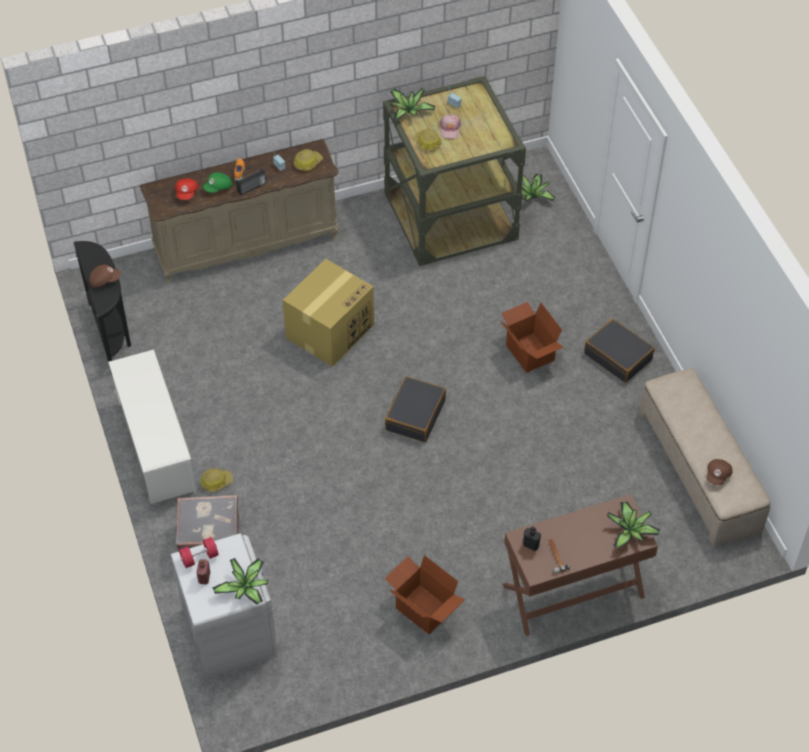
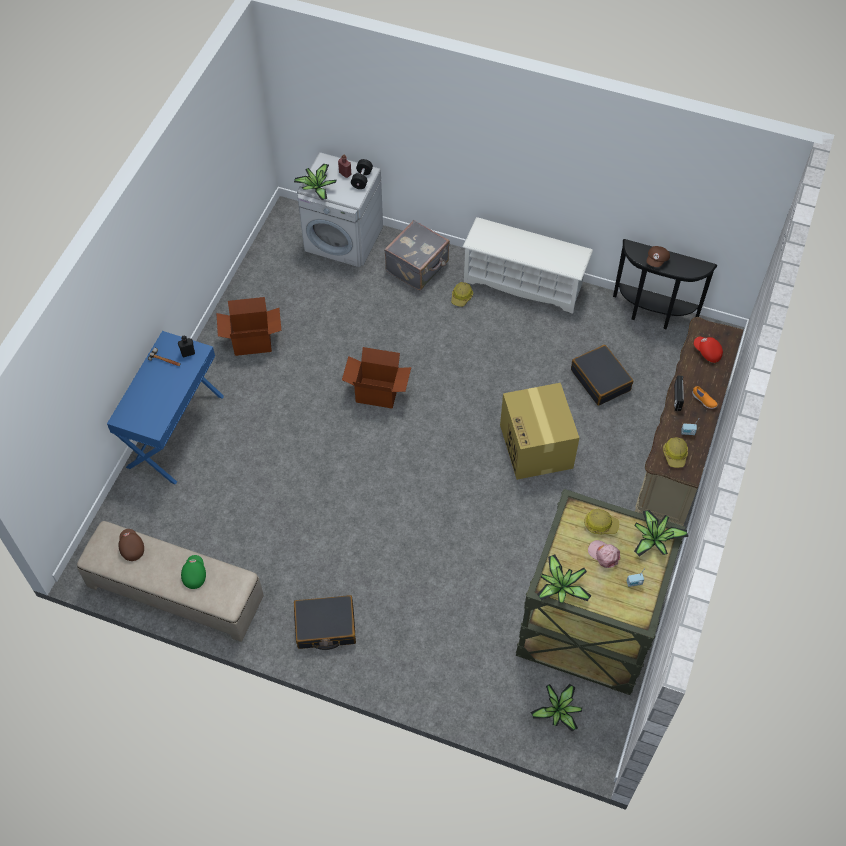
camera: 130 degrees right, 5 degrees up
red dumbbell [179,537,219,568] -> black dumbbell [351,159,373,189]
green cap [203,172,233,193] -> green cap moved to [181,555,206,589]
black suitcase [385,377,446,442] -> black suitcase moved to [571,345,633,406]
cardboard box [500,302,563,373] -> cardboard box moved to [342,347,411,408]
brown desk [503,494,658,636] -> blue desk [107,331,224,485]
potted plant [607,502,660,549] -> potted plant moved to [537,555,591,603]

